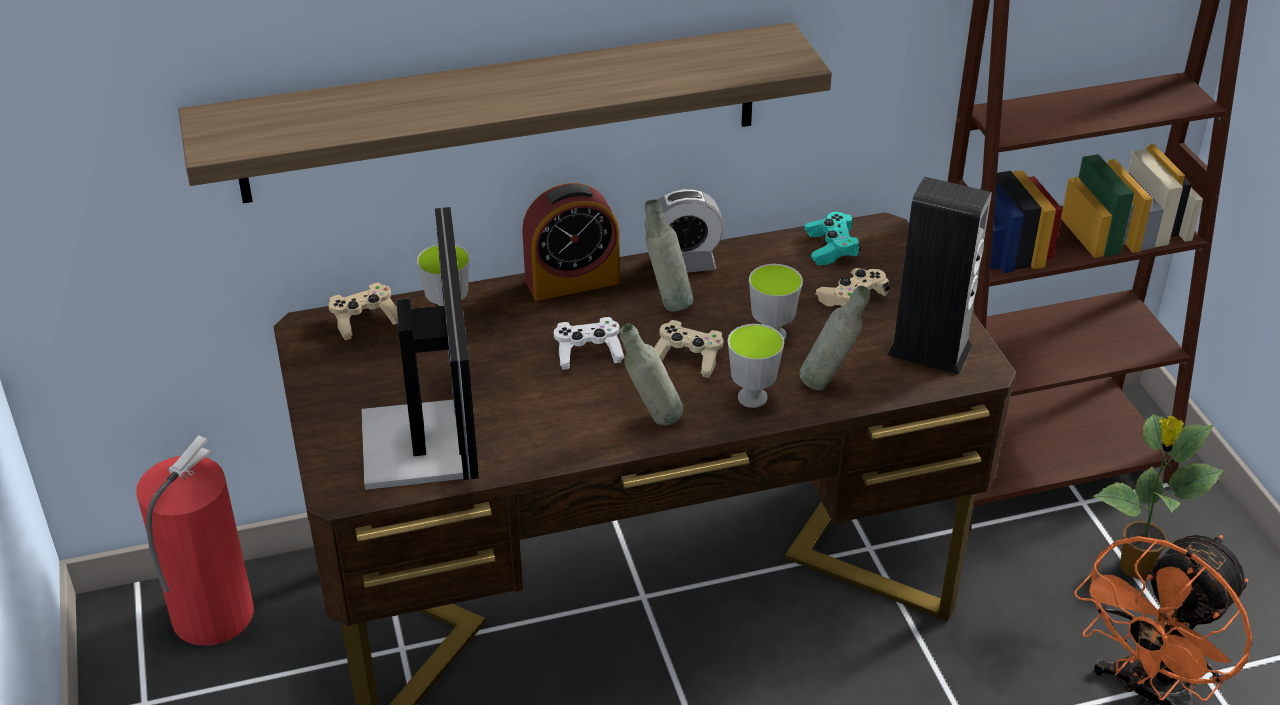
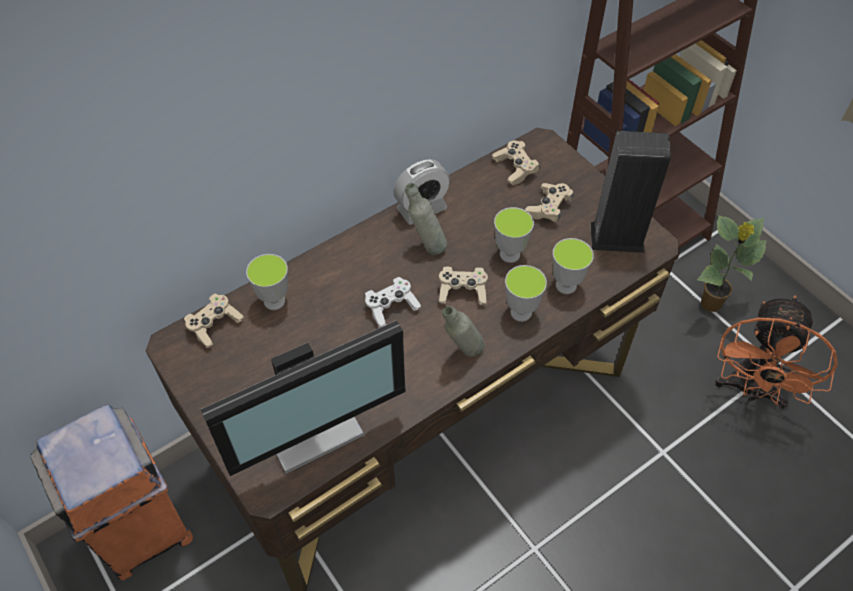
camera: 20 degrees left, 15 degrees up
fire extinguisher [136,435,254,646] -> orange trash can [30,404,193,581]
shelf [178,22,832,203] -> none
monitor [361,207,479,490] -> monitor turned 90 degrees clockwise [200,320,405,476]
alarm clock [522,183,620,301] -> none
grey bottle [799,286,870,390] -> cup [553,238,594,294]
turquoise game controller [804,212,861,265] -> beige game controller [492,140,540,186]

